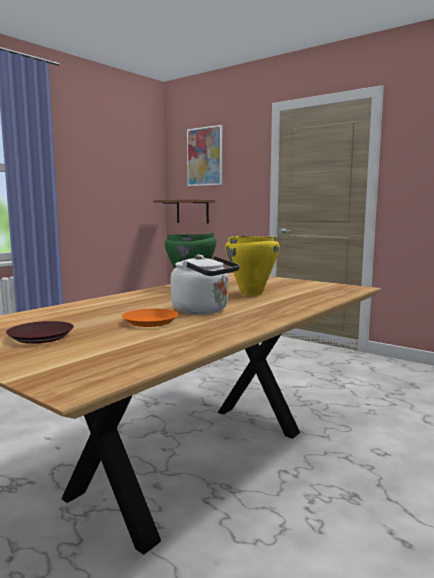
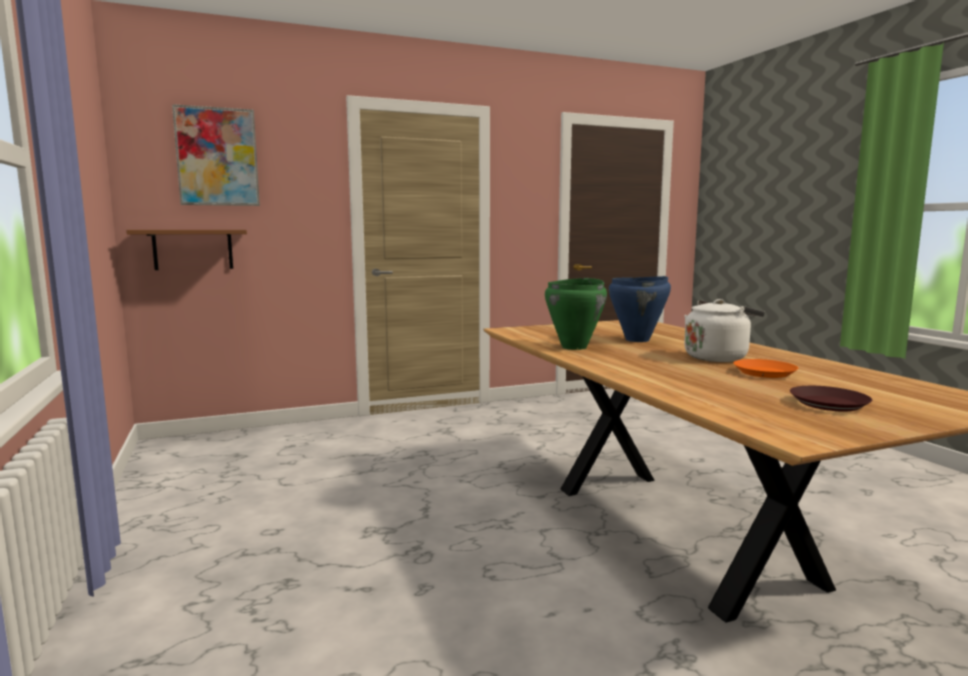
camera: 60 degrees left, 0 degrees up
yellow cooking pot [225,236,280,296] -> blue cooking pot [609,276,671,342]

